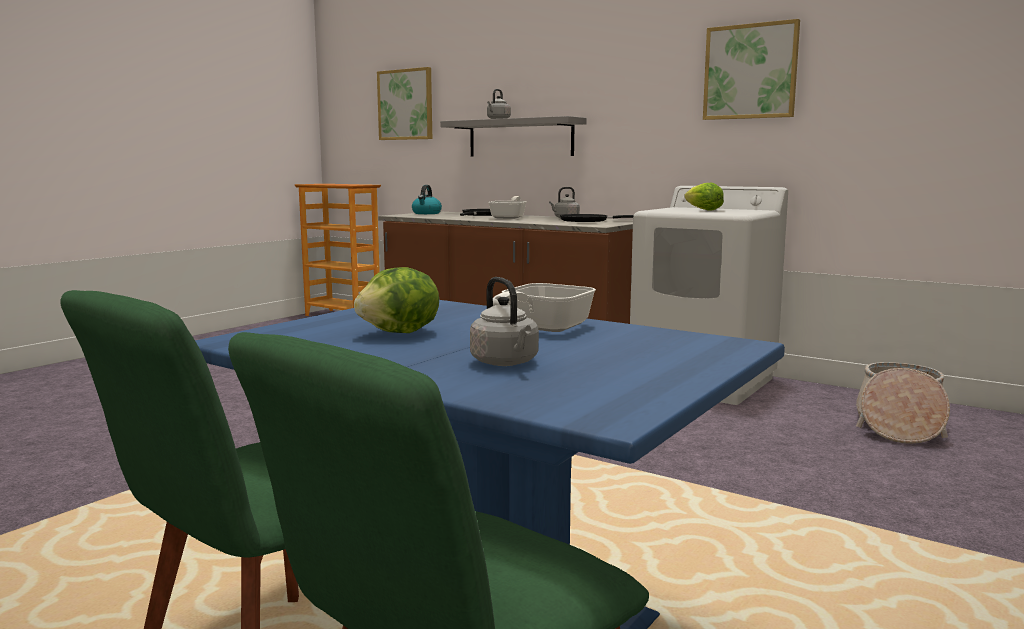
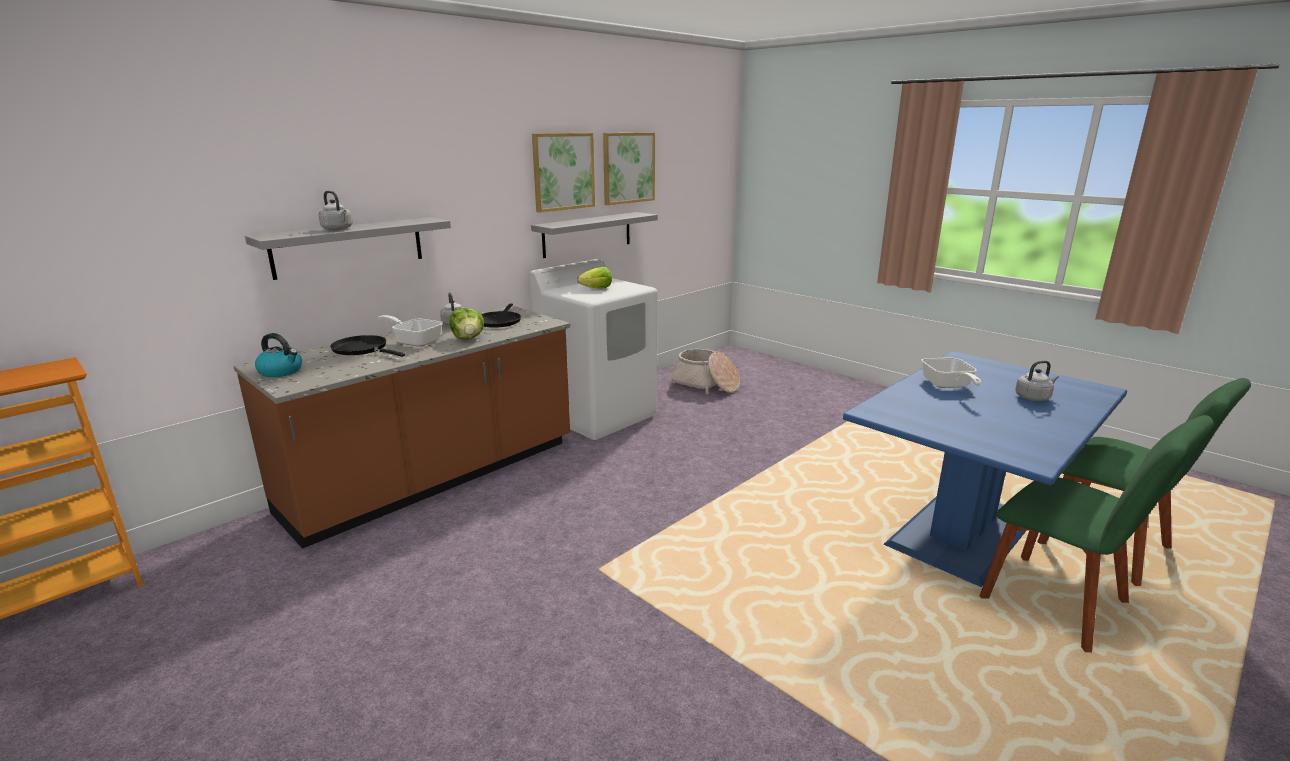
camera: 80 degrees left, 10 degrees up
lettuce [354,267,439,333] -> lettuce moved to [450,308,484,340]
picture [377,67,432,140] -> picture moved to [603,132,655,205]
frying pan [493,283,596,332] -> frying pan turned 45 degrees clockwise [921,358,981,388]
none -> grey shelf [531,212,658,258]

